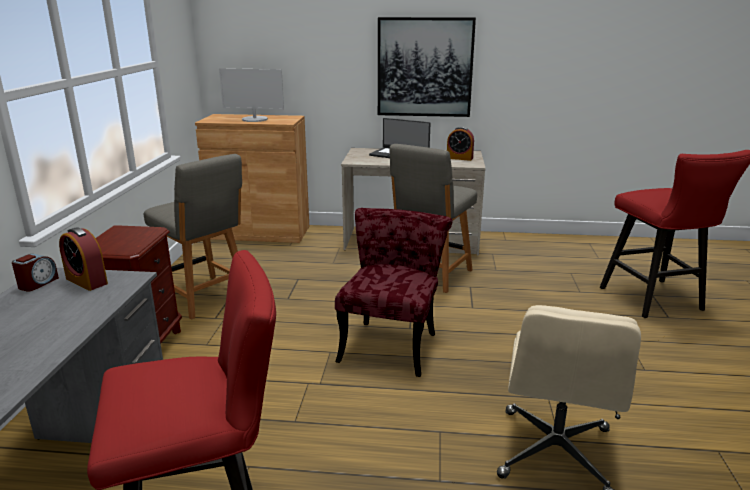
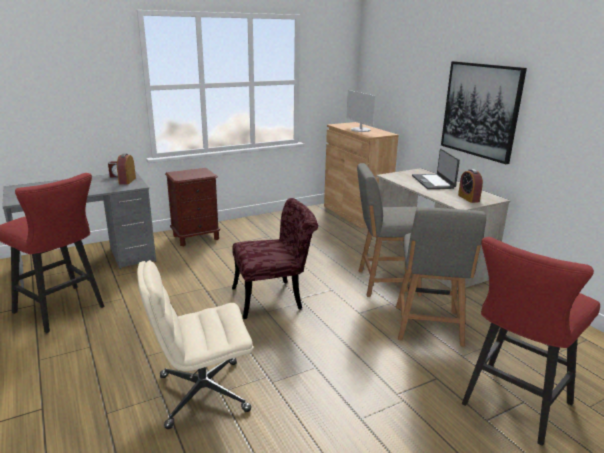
camera: 55 degrees right, 0 degrees up
grey chair [144,154,242,320] -> grey chair moved to [396,207,486,347]

